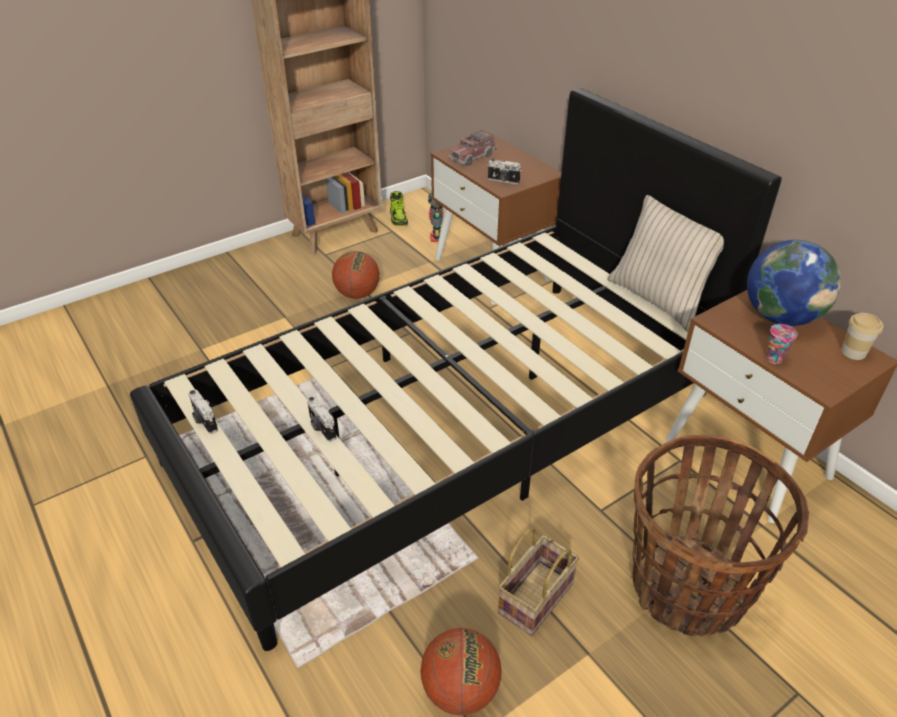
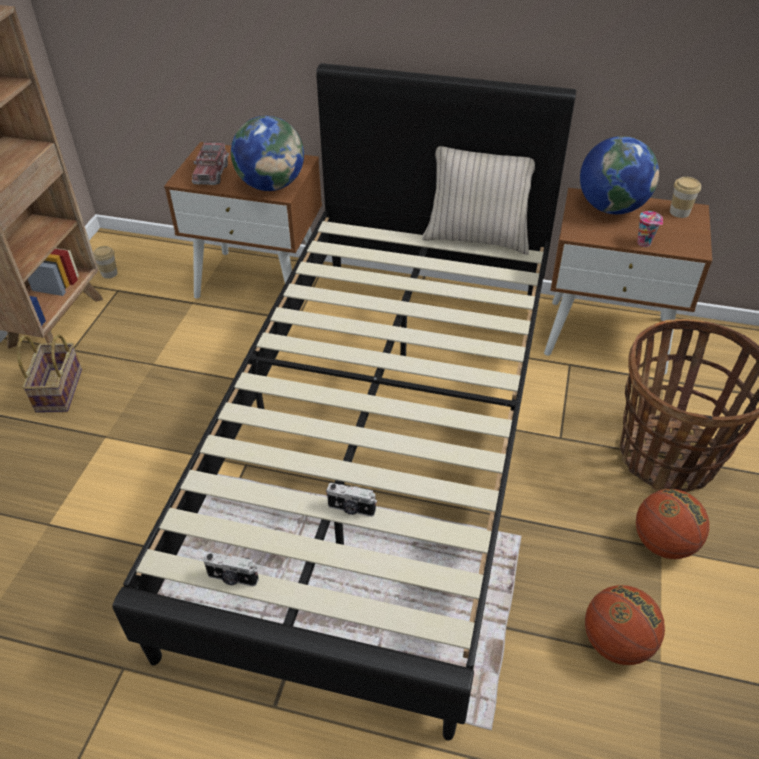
camera: 40 degrees left, 5 degrees up
basketball [332,251,380,299] -> basketball moved to [636,489,709,559]
shoe [390,191,408,226] -> cup [93,246,118,279]
toy robot [428,193,444,242] -> none
camera [488,159,522,184] -> globe [231,116,304,191]
basket [498,527,579,636] -> basket moved to [17,334,82,413]

